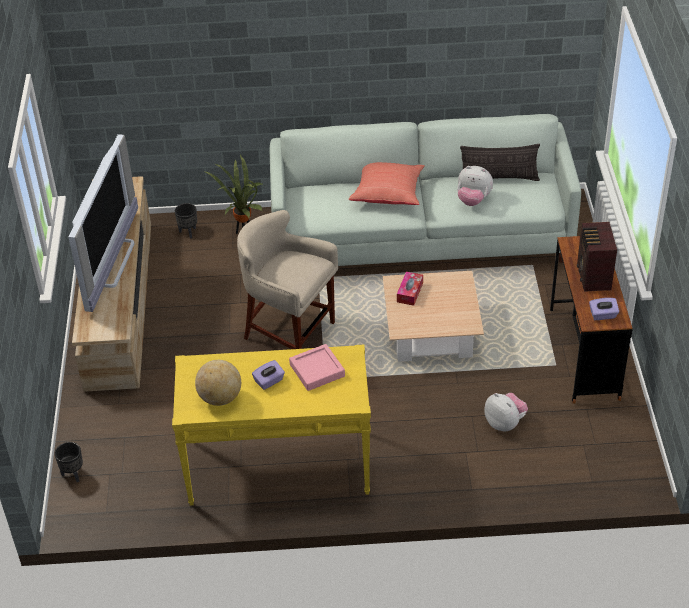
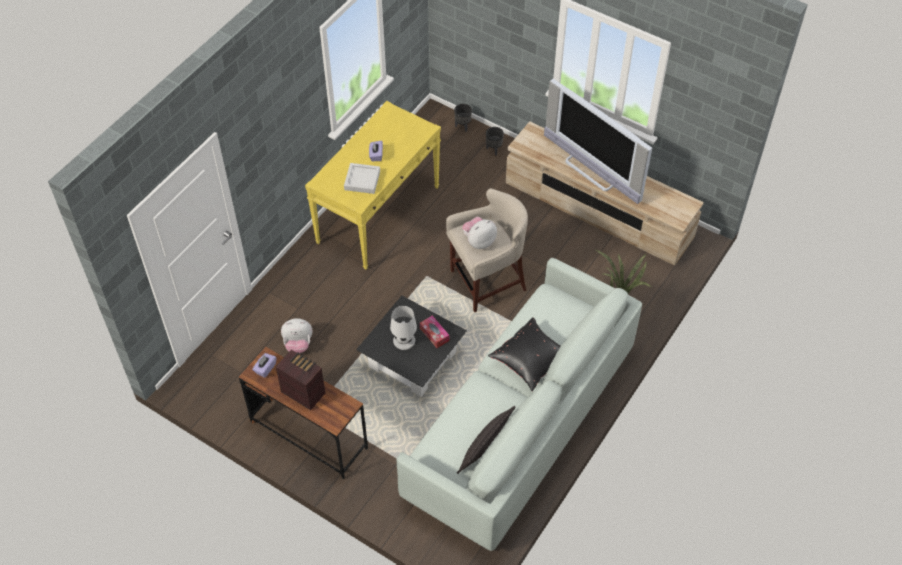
camera: 125 degrees right, 10 degrees up
black planter [175,203,197,239] -> black planter moved to [486,127,504,156]
globe [195,360,241,406] -> none
pink tray [289,344,345,391] -> grey tray [344,163,380,194]
red pillow [349,162,425,205] -> black pillow [488,317,560,391]
beige coffee table [383,271,484,362] -> black coffee table [356,296,467,397]
plush toy [457,166,493,206] -> plush toy moved to [462,217,497,249]
none -> white table lamp [390,306,417,350]

